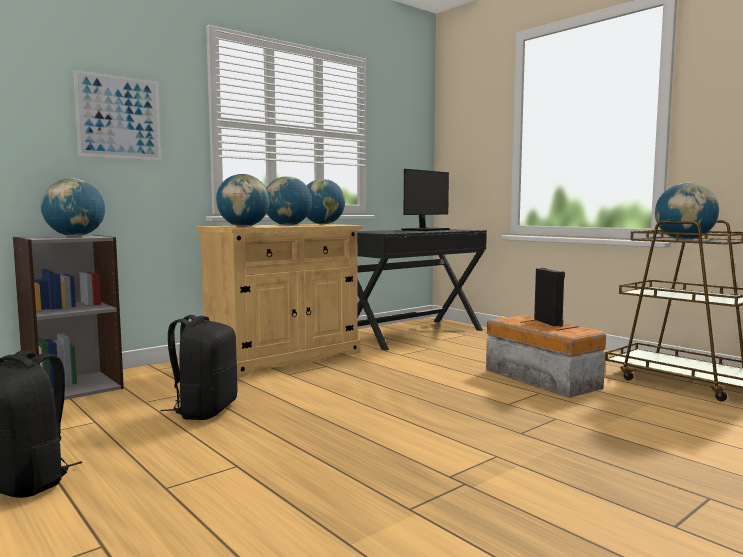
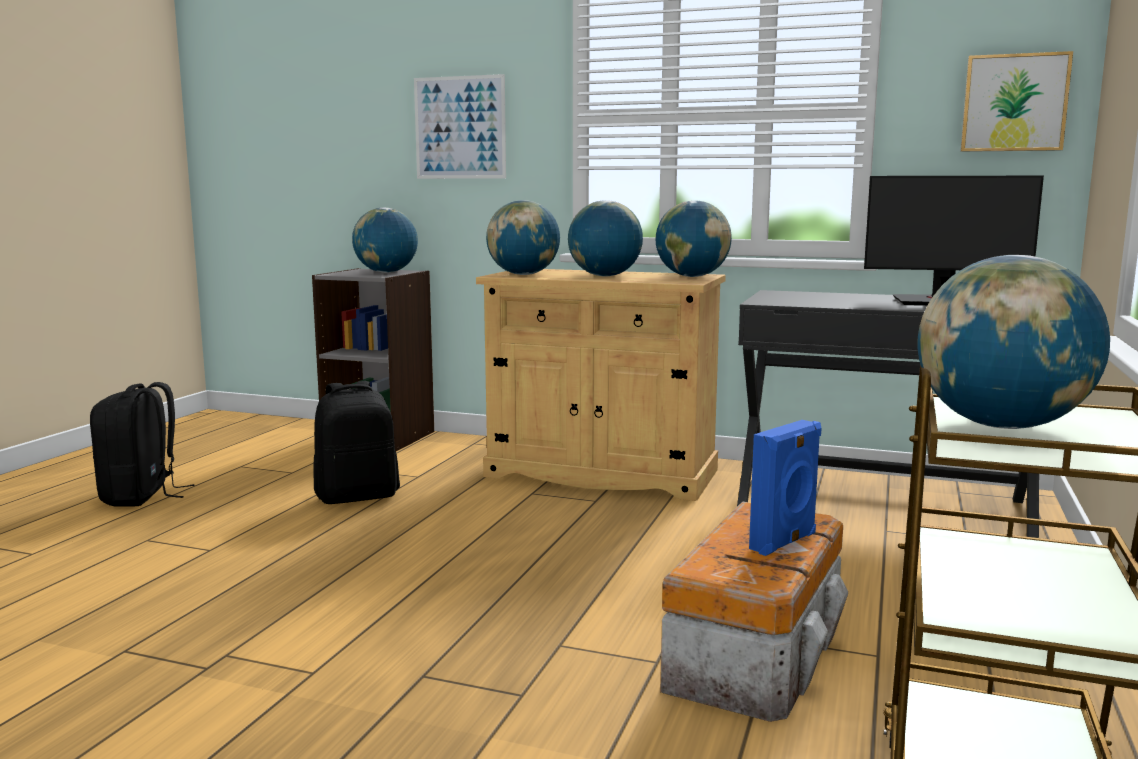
camera: 60 degrees right, 5 degrees up
black speaker [534,268,565,327] -> blue speaker [749,420,821,556]
none -> picture [960,51,1073,152]

